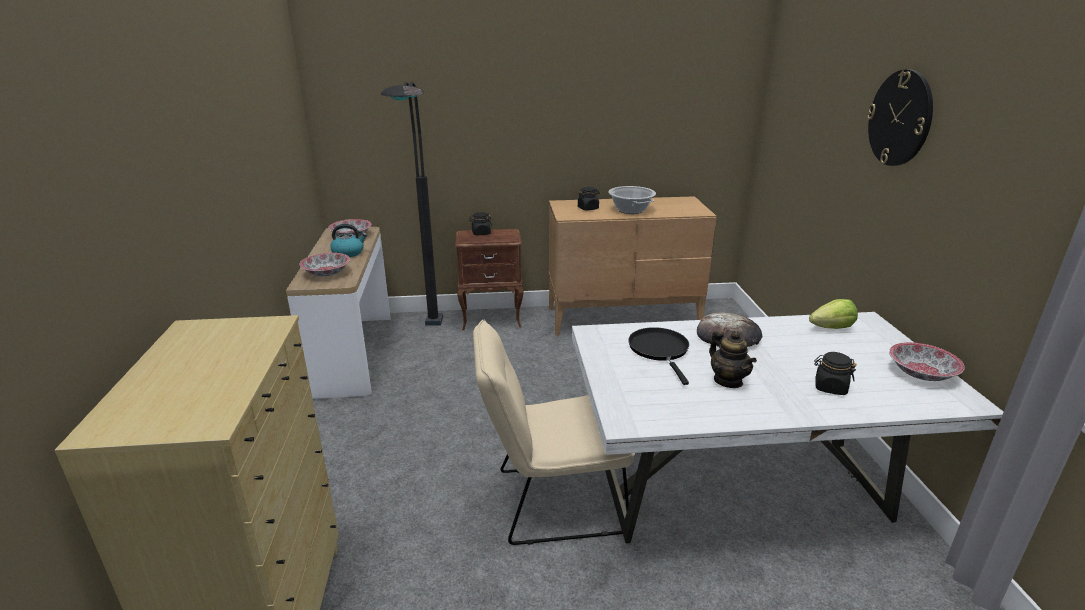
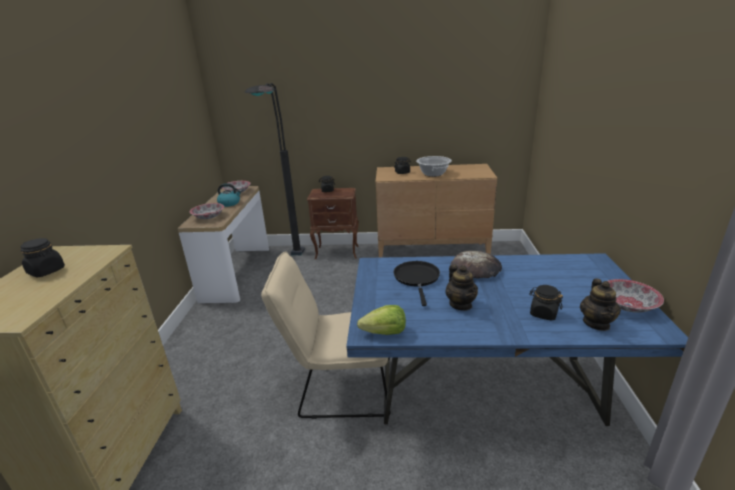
camera: 10 degrees right, 0 degrees up
white dining table [572,312,1004,544] -> blue dining table [346,253,688,426]
lettuce [809,299,858,329] -> lettuce moved to [357,305,406,335]
wall clock [867,69,933,166] -> none
none -> black jar [21,238,65,277]
none -> teapot [580,279,621,331]

